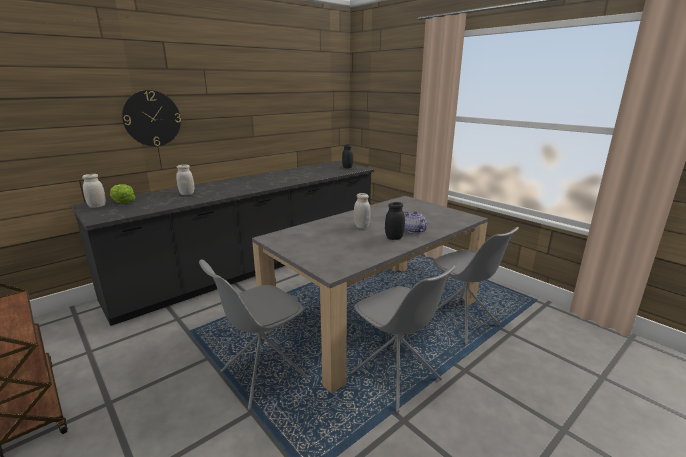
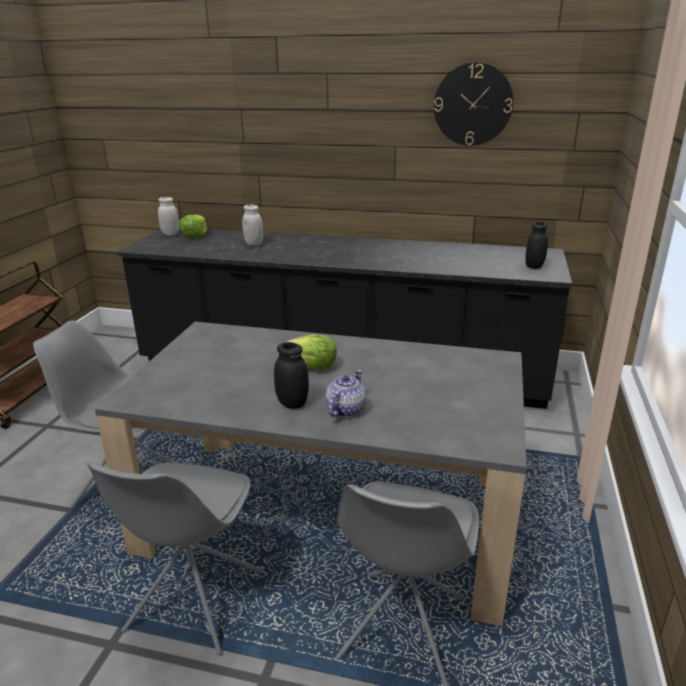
camera: 55 degrees right, 5 degrees up
wall clock [122,90,181,146] -> wall clock moved to [434,62,513,146]
white jar [354,193,370,228] -> lettuce [287,335,337,370]

